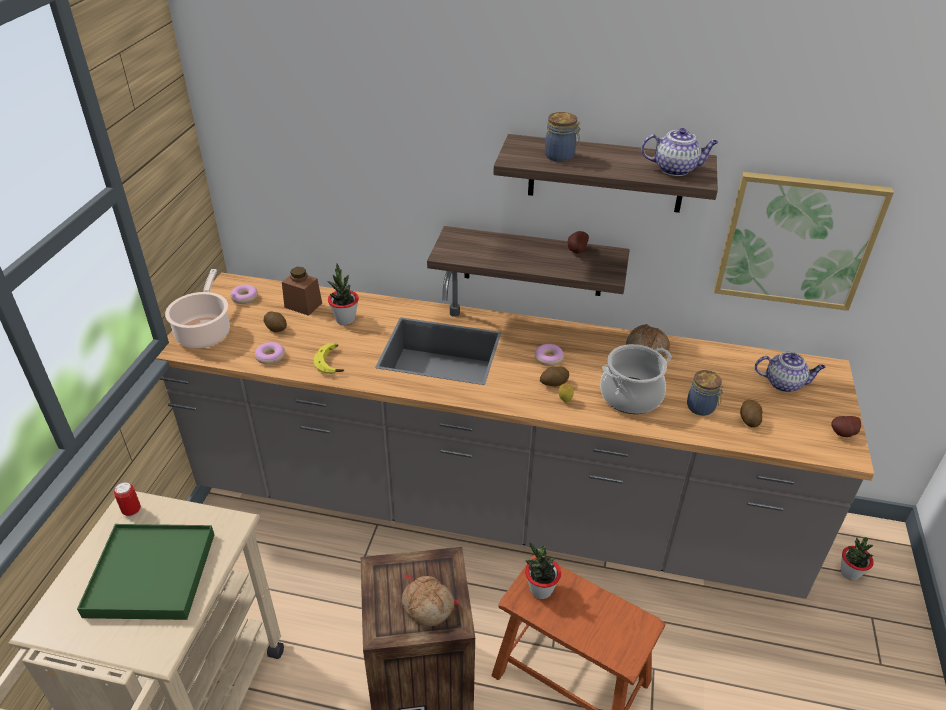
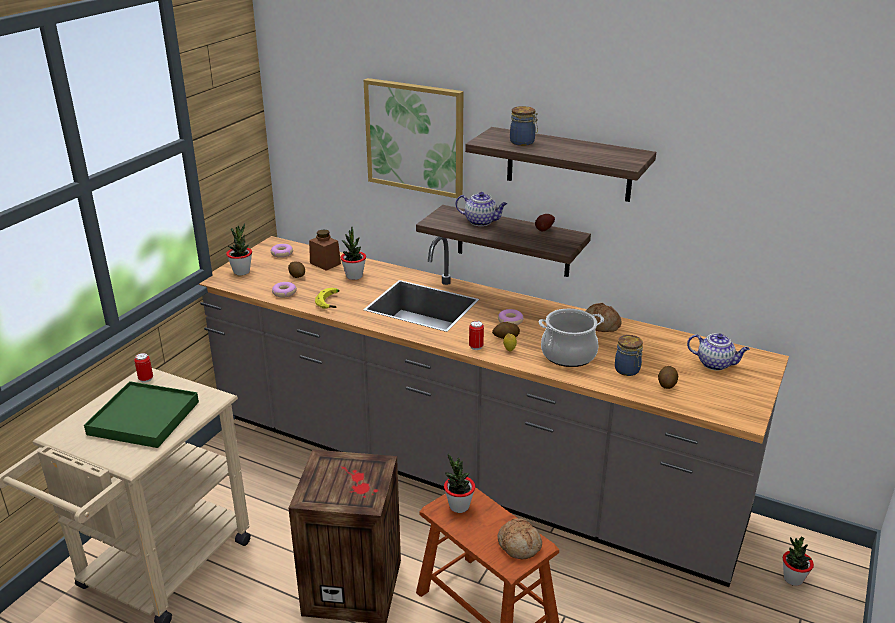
camera: 15 degrees right, 10 degrees down
cooking pot [165,269,230,348] -> potted plant [226,223,252,276]
bread [402,576,454,627] -> bread moved to [498,518,542,559]
teapot [641,128,719,176] -> teapot moved to [456,192,507,226]
picture [714,172,894,311] -> picture moved to [364,78,464,198]
potato [831,416,861,437] -> none
none -> can [469,321,484,350]

